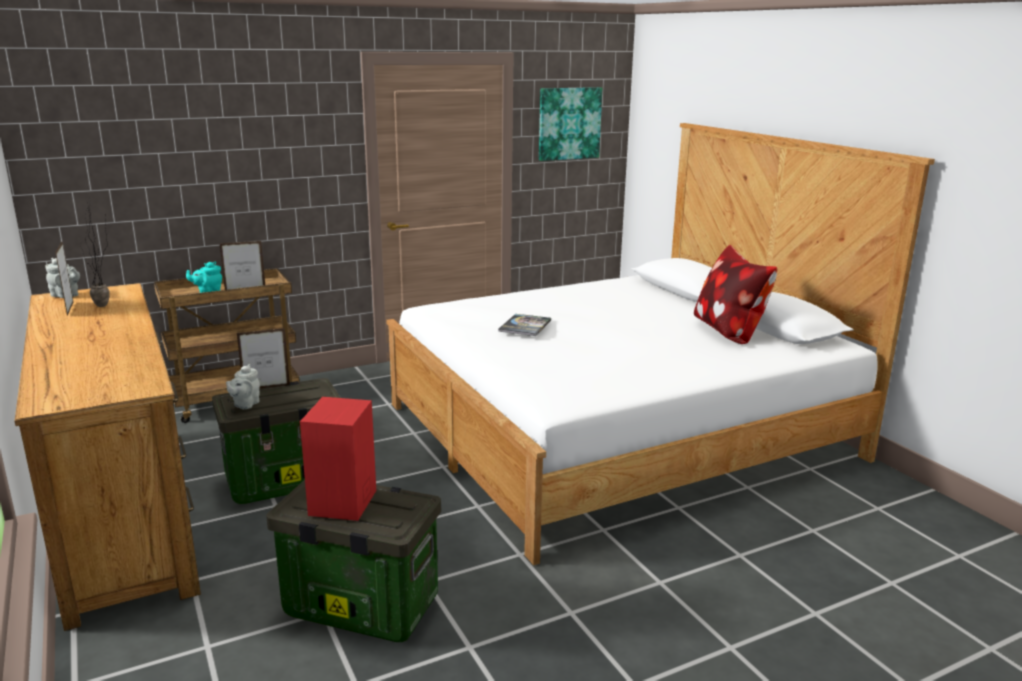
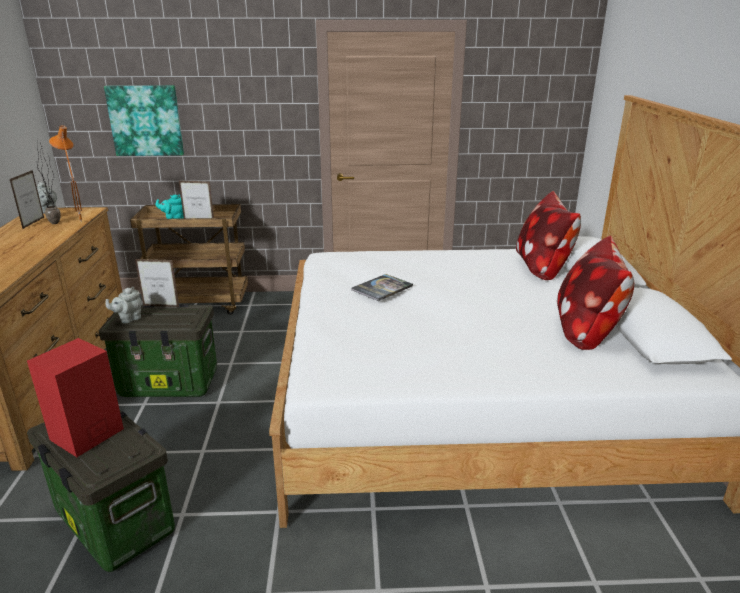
camera: 25 degrees right, 5 degrees up
picture [539,87,602,161] -> picture moved to [104,85,184,156]
none -> orange table lamp [49,125,82,223]
none -> pillow [516,191,581,280]

